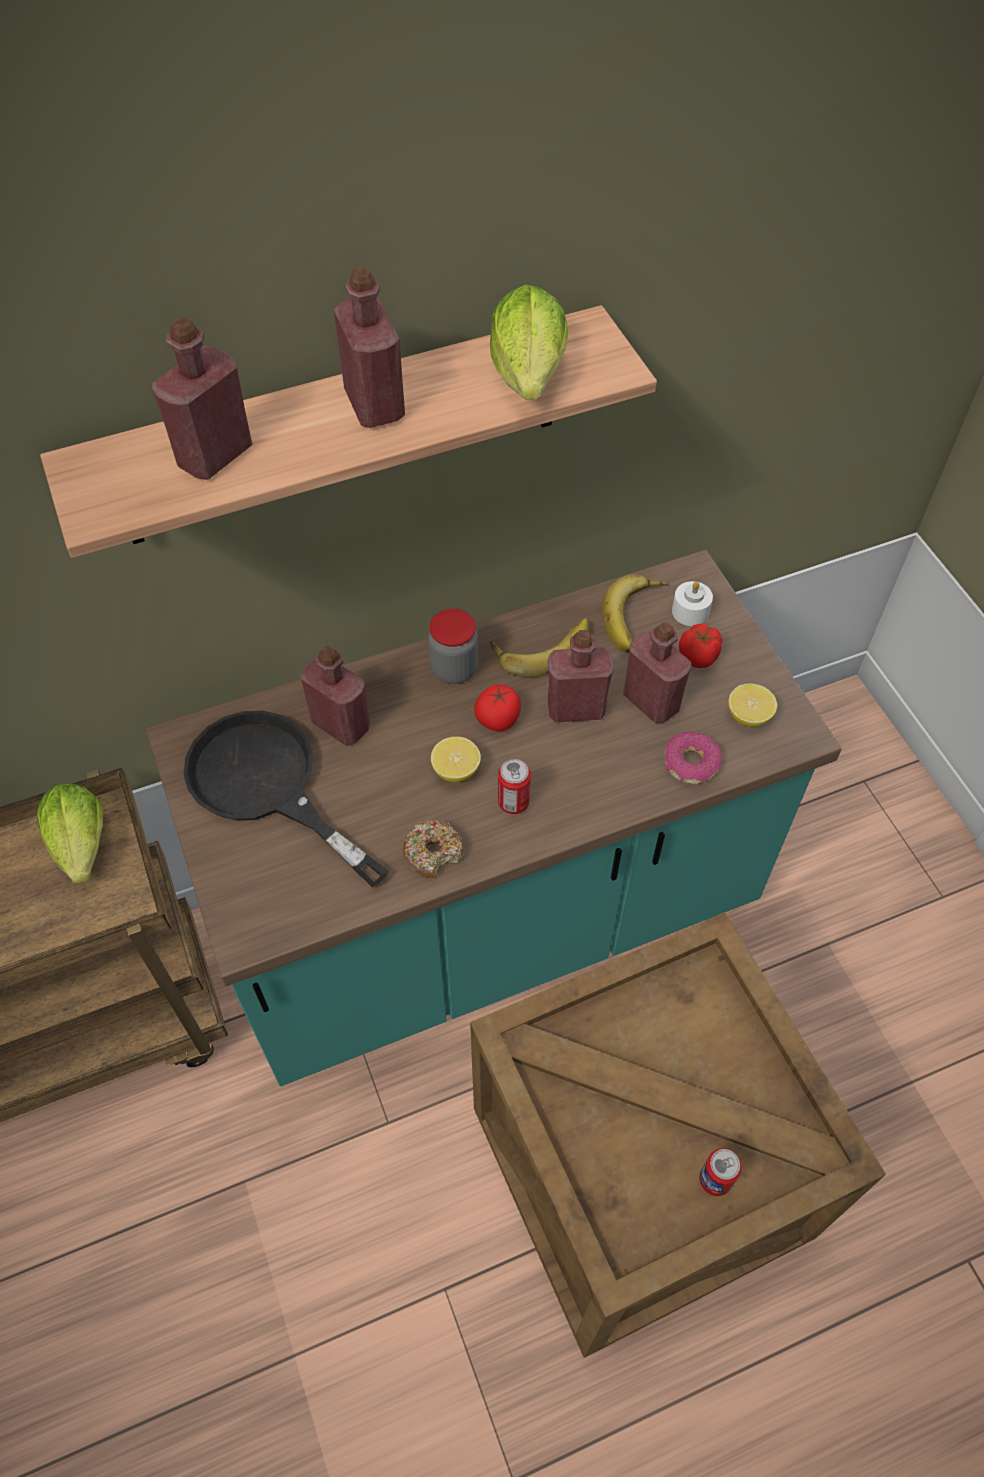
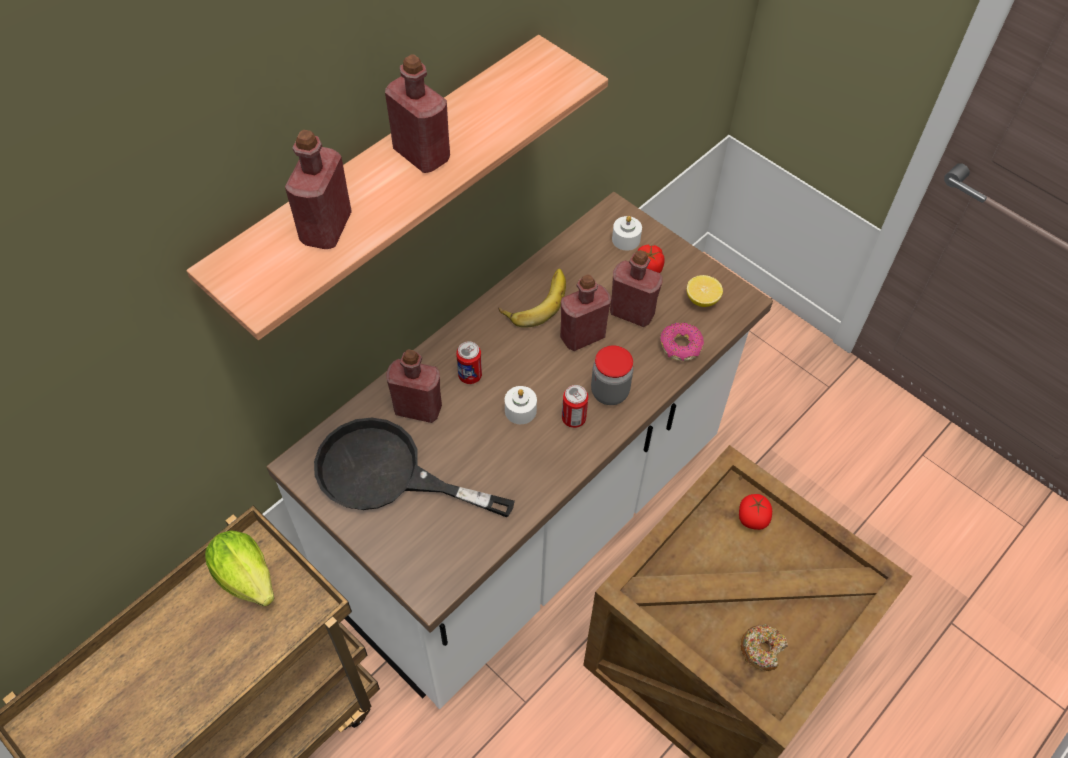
camera: 25 degrees left, 0 degrees up
turquoise counter [146,550,842,1087] -> white counter [266,192,773,709]
donut [403,820,464,878] -> donut moved to [740,624,788,671]
jar [428,609,478,684] -> jar moved to [591,346,633,405]
lemon [431,737,481,782] -> white candle [505,386,537,424]
tomato [474,684,521,731] -> tomato moved to [739,494,772,530]
lettuce [490,284,568,400] -> none
banana [602,574,669,653] -> none
can [699,1148,742,1196] -> can moved to [456,341,482,384]

